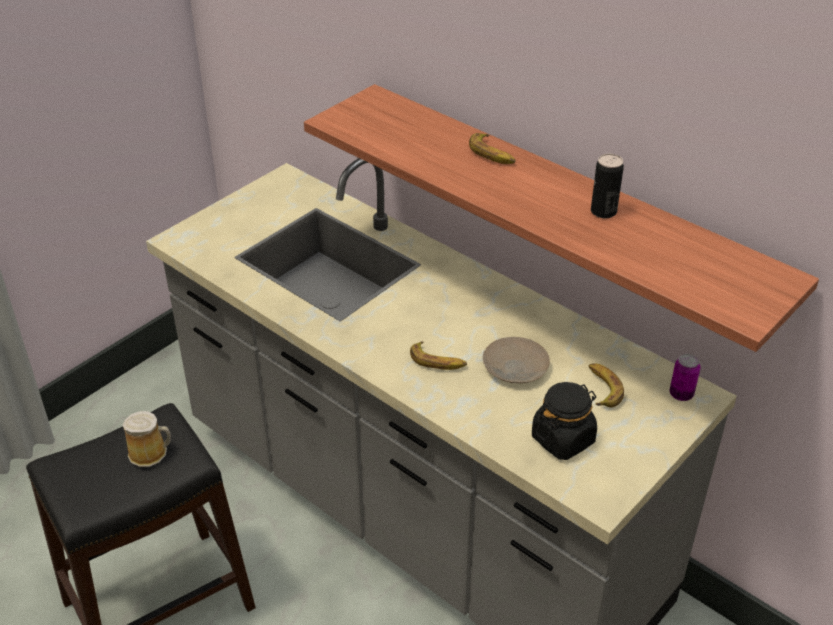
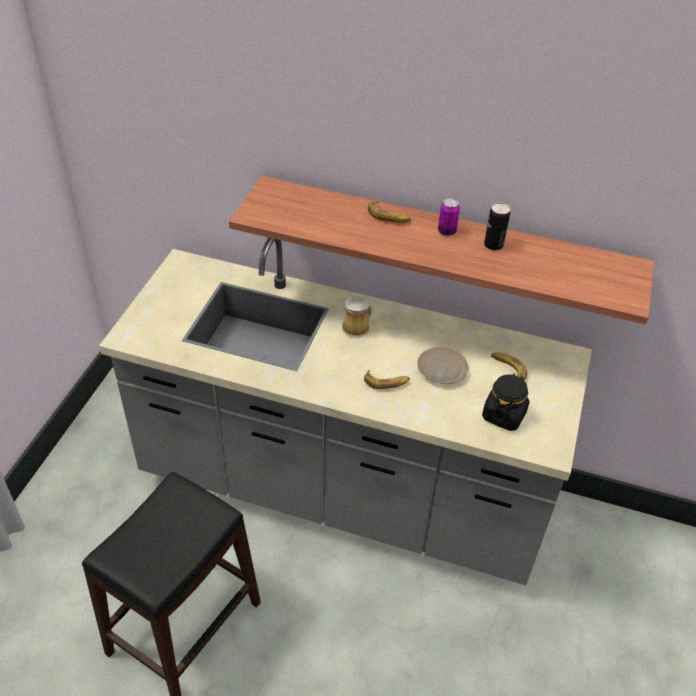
camera: 25 degrees left, 5 degrees up
mug [122,411,171,467] -> mug moved to [342,296,372,338]
can [670,354,701,401] -> can moved to [438,198,460,236]

